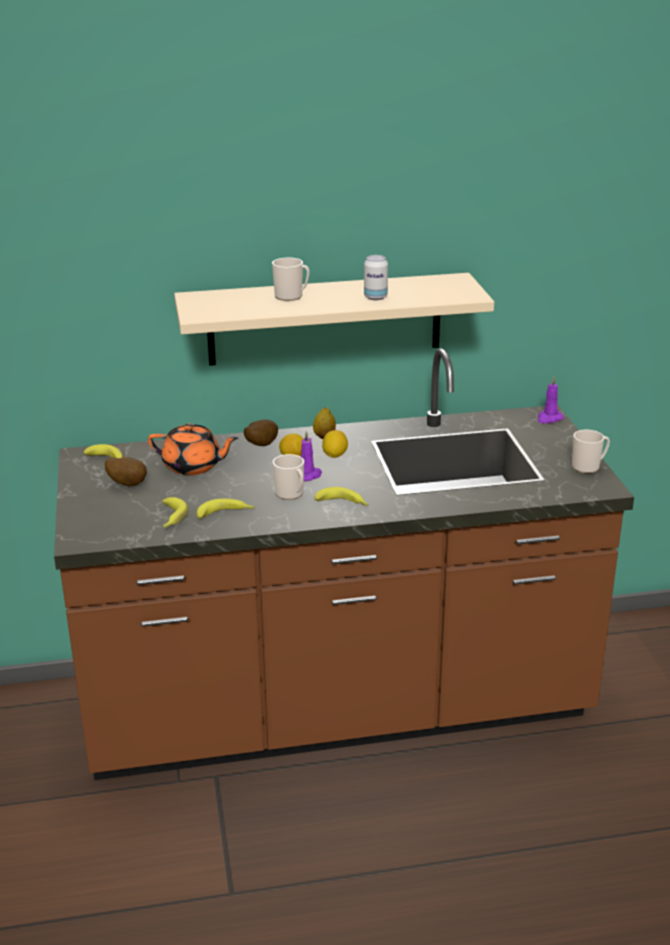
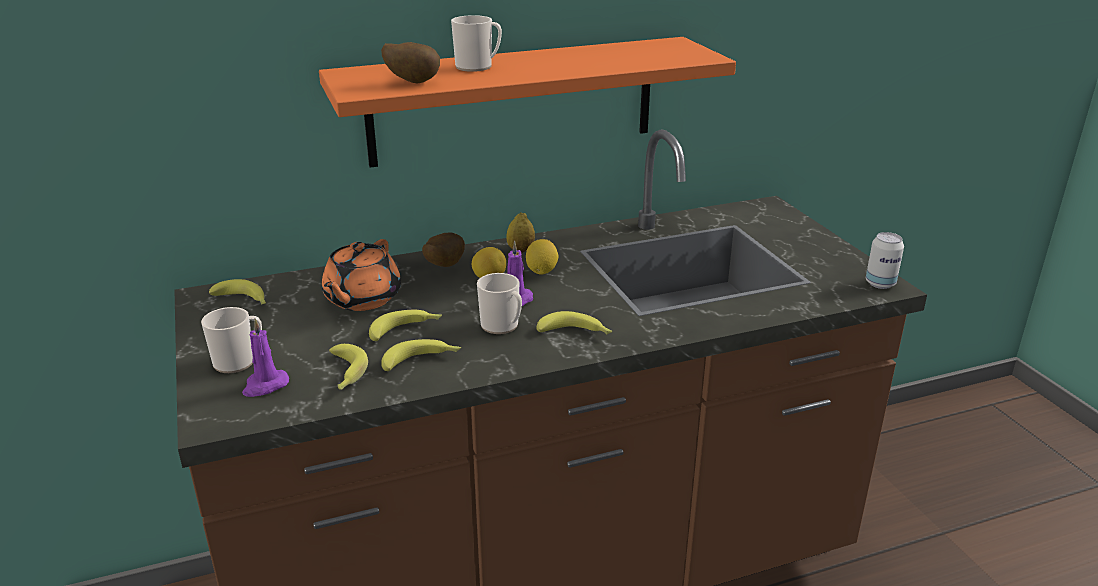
camera: 10 degrees left, 0 degrees up
potato [105,457,147,486] -> potato moved to [381,42,440,83]
orange teapot [148,423,238,475] -> orange teapot turned 105 degrees clockwise [322,239,401,311]
beige shelf [174,273,494,366] -> orange shelf [319,37,736,168]
can [364,255,388,300] -> can moved to [866,232,904,289]
purple candle [538,377,564,424] -> purple candle moved to [242,319,289,397]
mug [572,430,610,473] -> mug moved to [201,307,262,373]
none -> banana [369,310,442,341]

